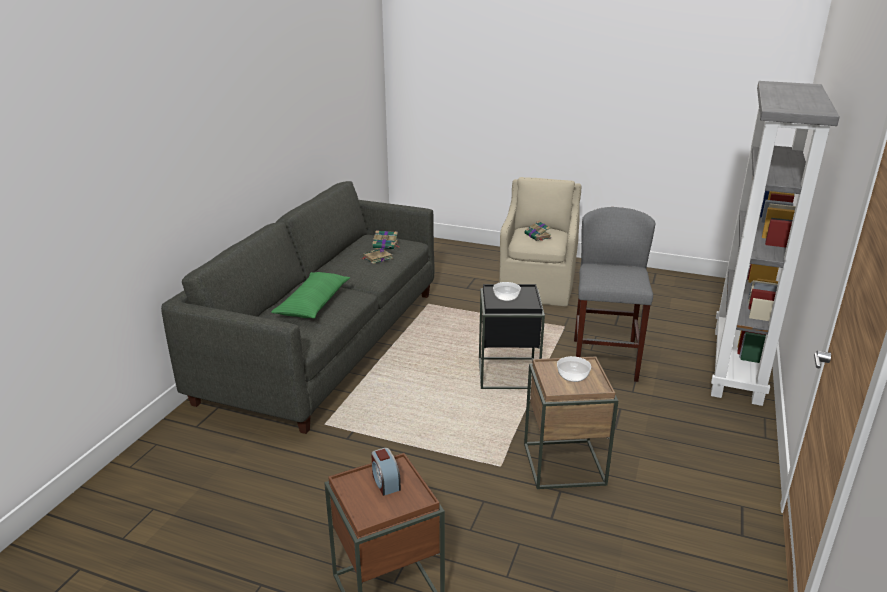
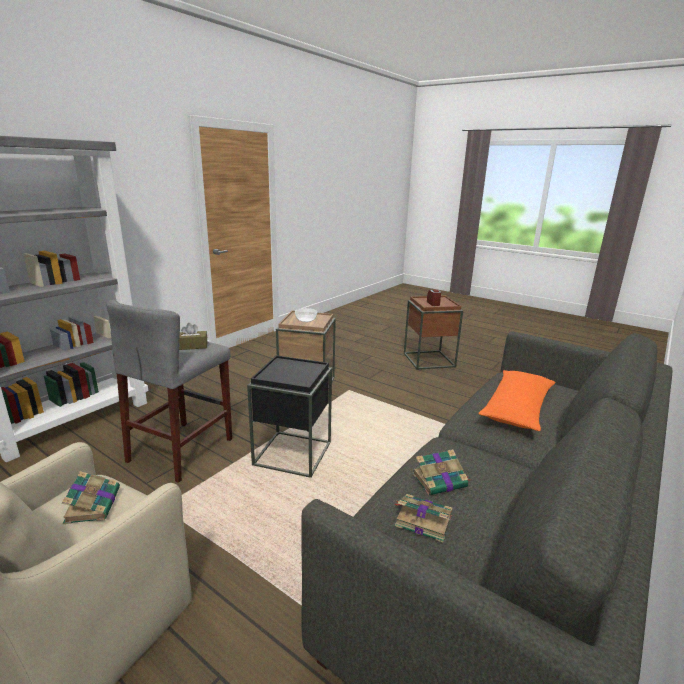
camera: 165 degrees left, 5 degrees down
green pillow [271,272,350,318] -> orange pillow [478,370,555,431]
bowl [493,282,521,301] -> none
none -> brown tissue box [179,323,208,350]

